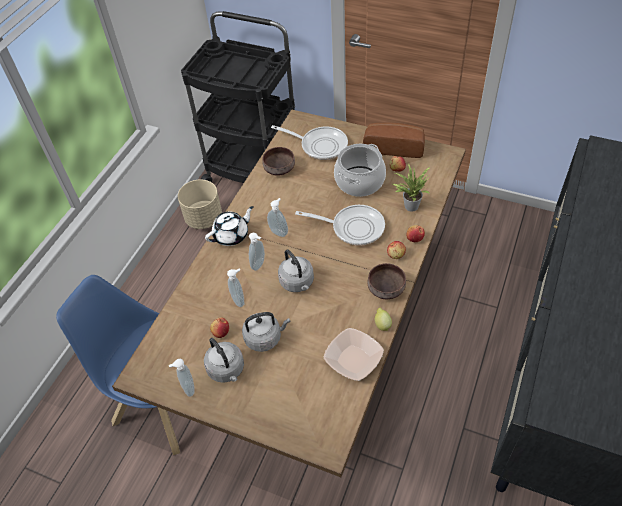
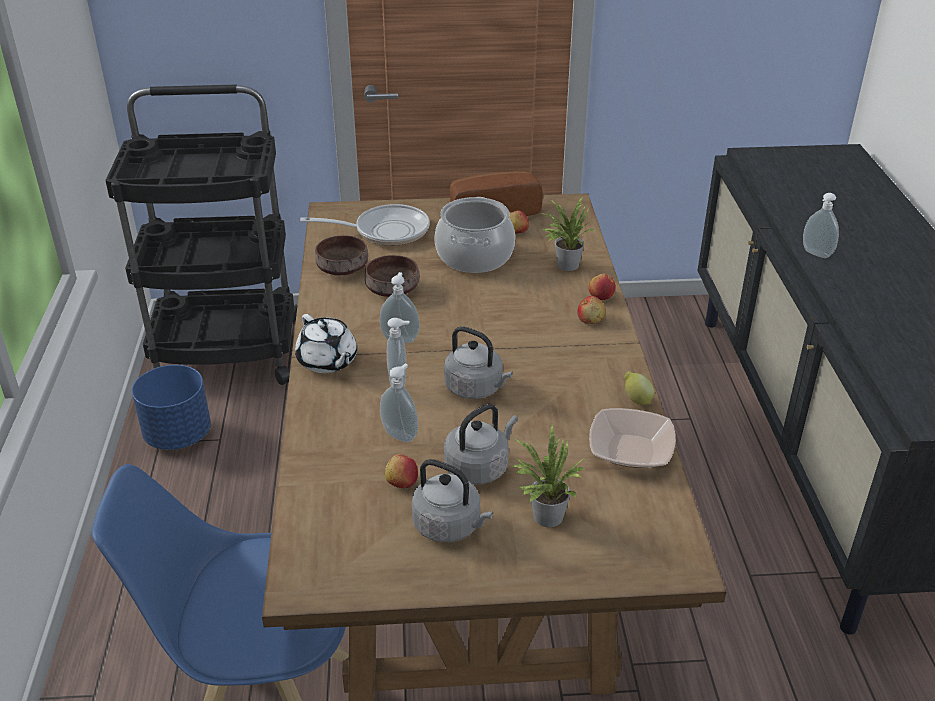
camera: 30 degrees left, 15 degrees down
soap dispenser [169,359,195,397] -> soap dispenser moved to [803,193,839,258]
beige planter [178,180,222,229] -> blue planter [132,365,211,450]
white teapot [205,206,254,246] -> white teapot turned 120 degrees clockwise [295,314,357,373]
frying pan [295,205,385,246] -> none
brown bowl [368,263,406,299] -> brown bowl moved to [365,255,419,297]
none -> potted plant [512,424,585,527]

